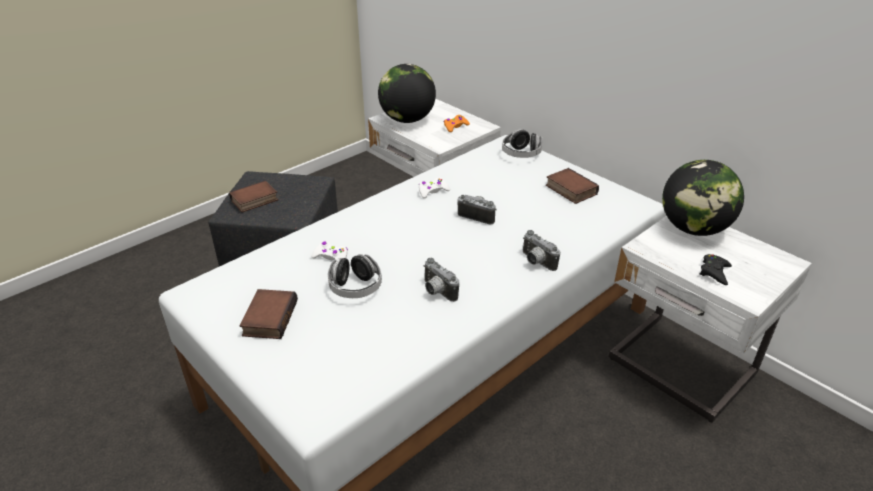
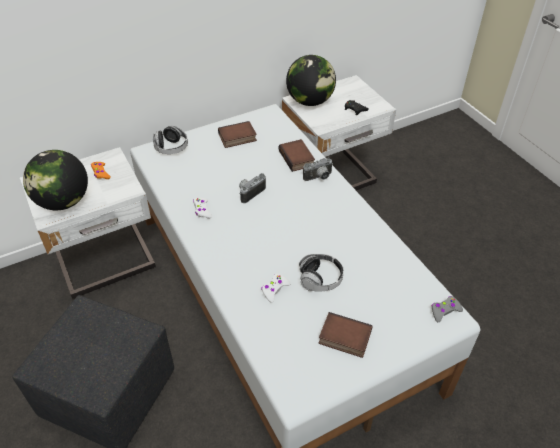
camera: 75 degrees left, 10 degrees up
book [229,180,278,212] -> book moved to [279,139,315,172]
camera [424,258,459,302] -> none
none -> grey game controller [432,296,463,322]

